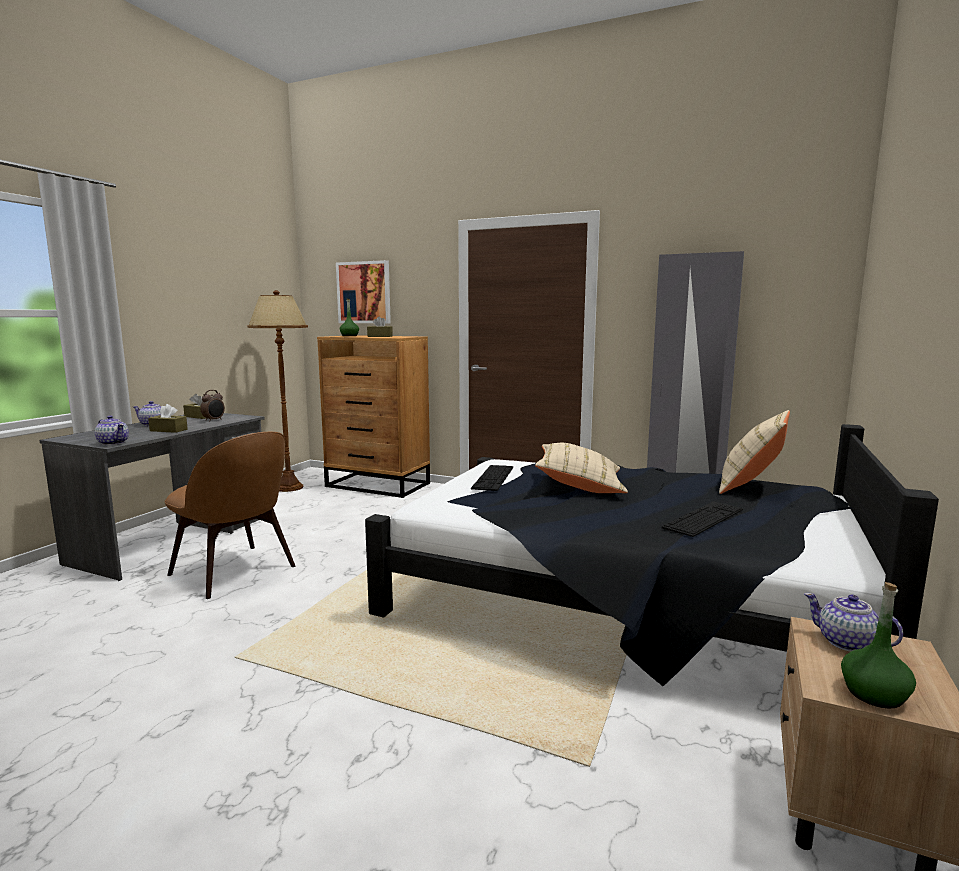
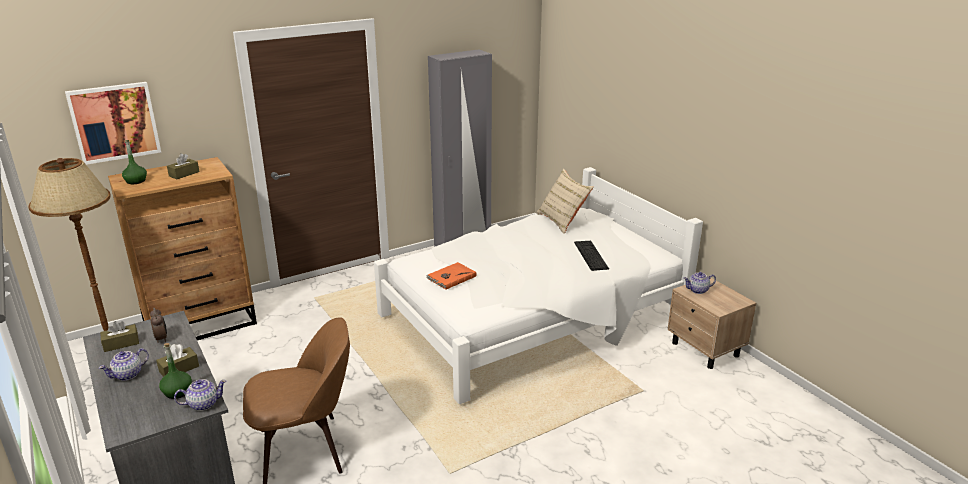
camera: 55 degrees left, 15 degrees up
black bed [365,424,939,686] -> white bed [374,167,703,404]
keyboard [471,465,513,491] -> orange book [426,262,477,289]
beige pillow [535,443,628,493] -> none
green bottle [841,582,916,708] -> green bottle moved to [159,343,192,399]

